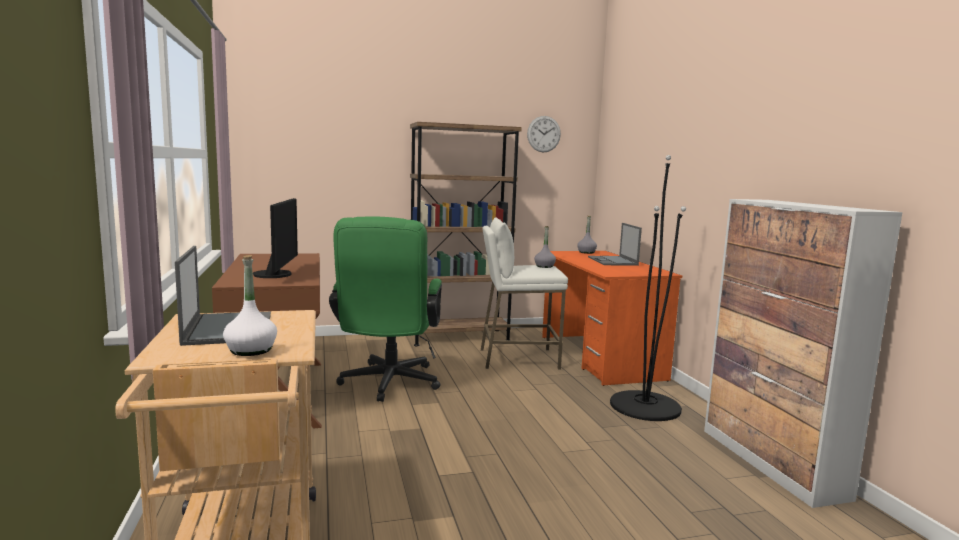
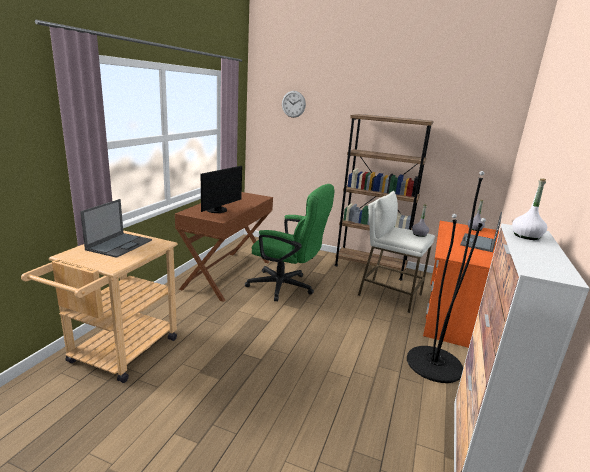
camera: 35 degrees right, 10 degrees up
white bottle [223,255,277,356] -> white bottle moved to [512,179,547,240]
green office chair [329,216,442,402] -> green office chair turned 105 degrees counterclockwise [245,184,334,302]
wall clock [527,116,561,152] -> wall clock moved to [282,91,306,118]

